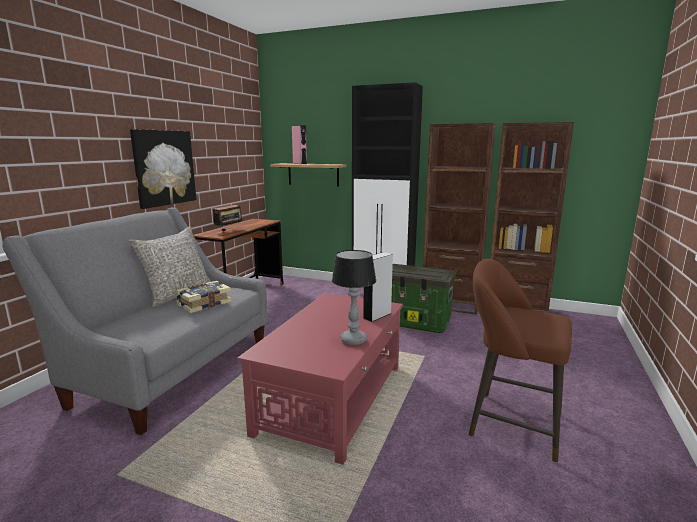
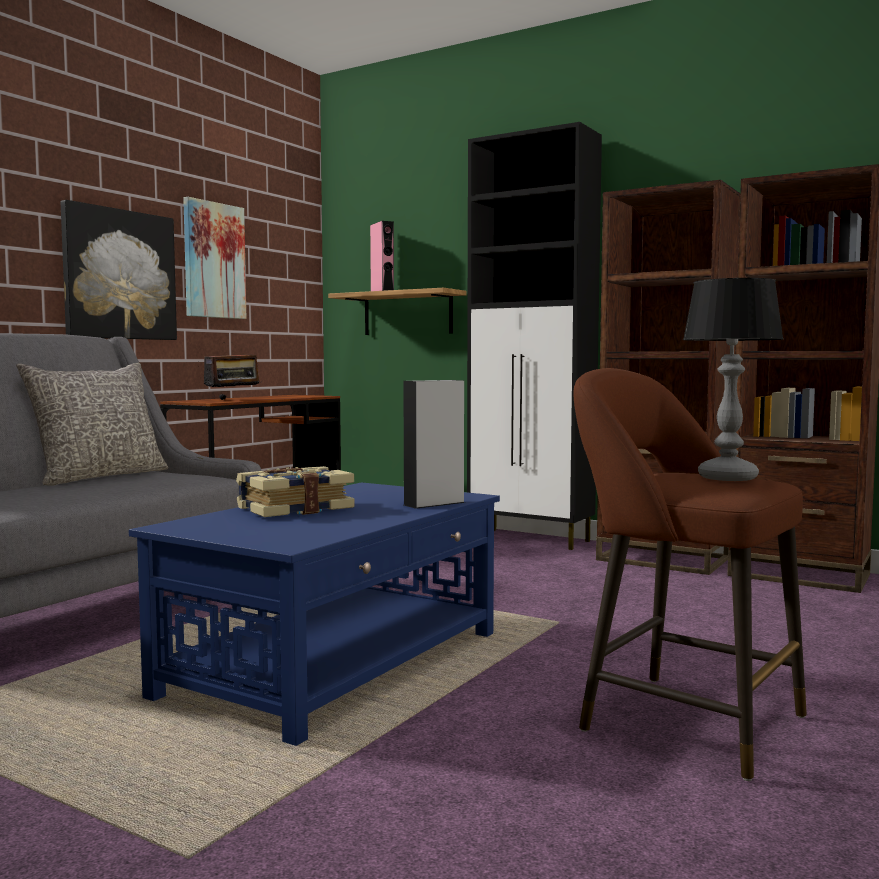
camera: 10 degrees right, 10 degrees down
book [175,281,232,313] -> book moved to [236,466,354,517]
red coffee table [237,293,403,465] -> blue coffee table [129,482,500,746]
table lamp [332,250,376,345] -> table lamp moved to [683,278,784,481]
storage box [391,264,456,333] -> none
none -> picture [183,197,246,319]

